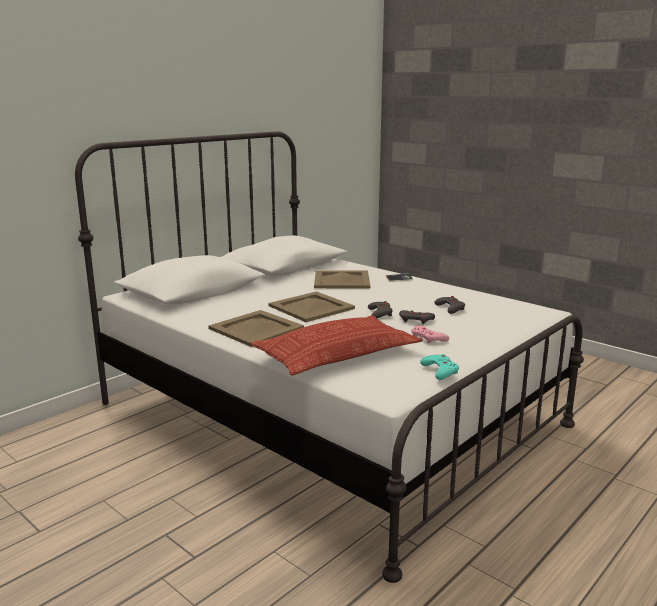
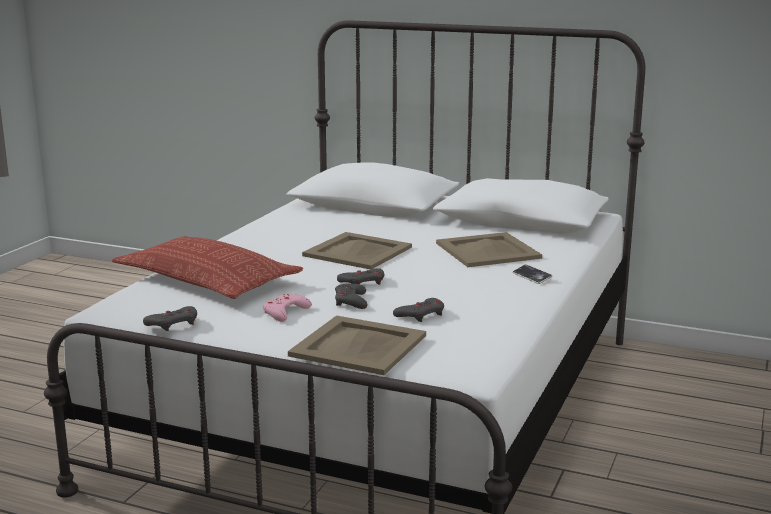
camera: 70 degrees right, 0 degrees up
beige tray [208,310,304,347] -> beige tray moved to [288,315,426,375]
turquoise game controller [420,354,459,380] -> grey game controller [143,306,197,331]

